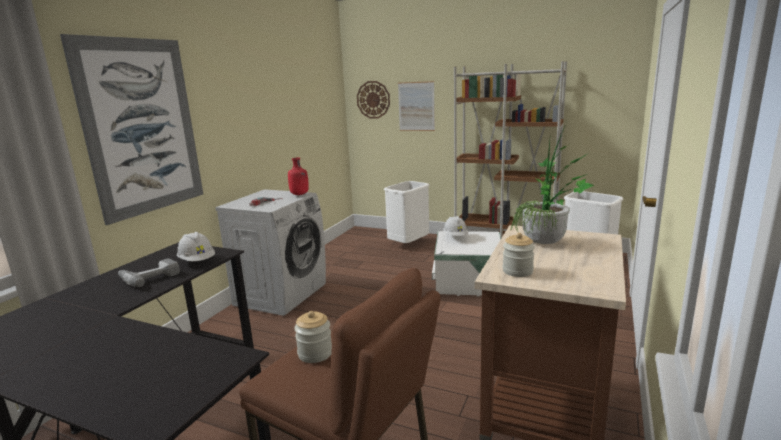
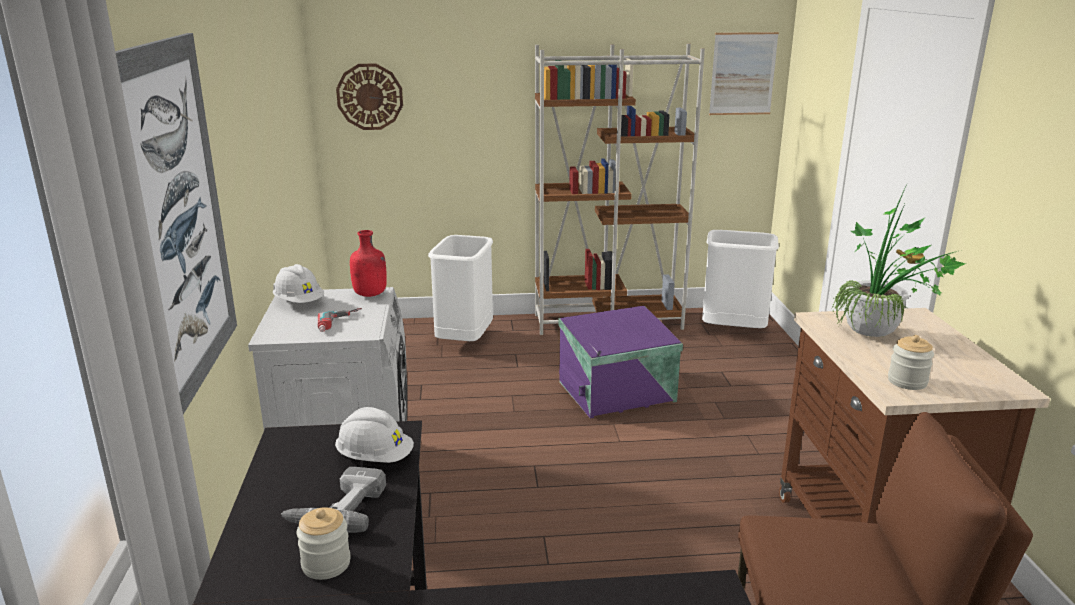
camera: 30 degrees left, 5 degrees up
jar [294,311,332,363] -> jar moved to [296,507,351,580]
picture [398,81,435,131] -> picture moved to [709,32,779,115]
white storage box [432,231,501,297] -> purple storage box [558,306,683,419]
white hard hat [443,216,469,236] -> white hard hat moved to [273,264,324,303]

